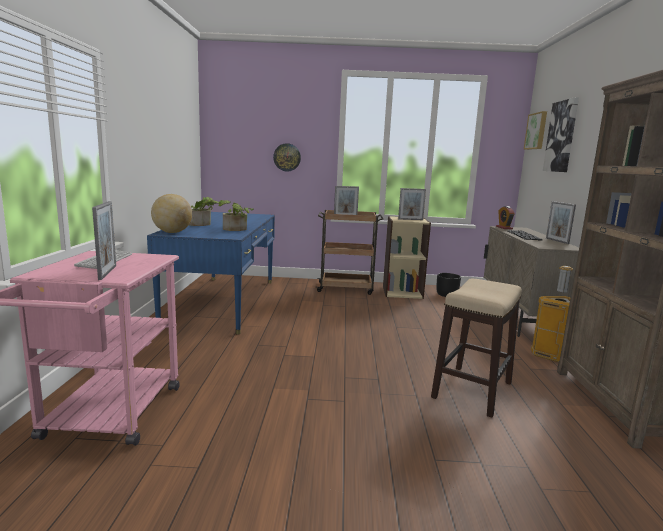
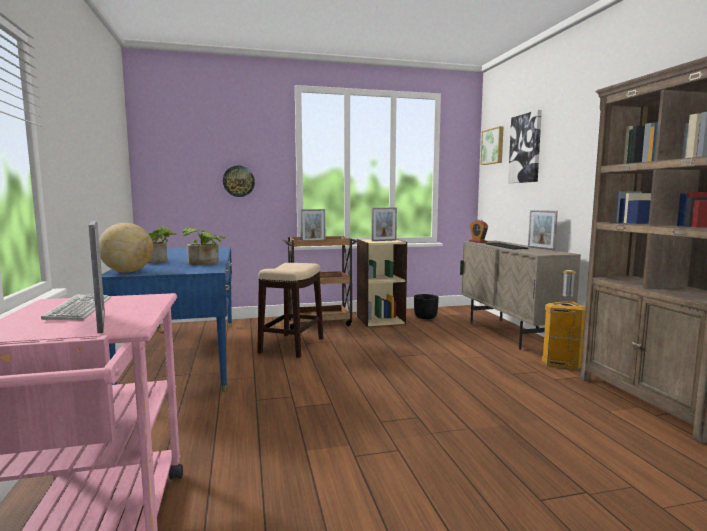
camera: 15 degrees left, 5 degrees down
stool [431,278,522,418] -> stool moved to [257,263,323,358]

